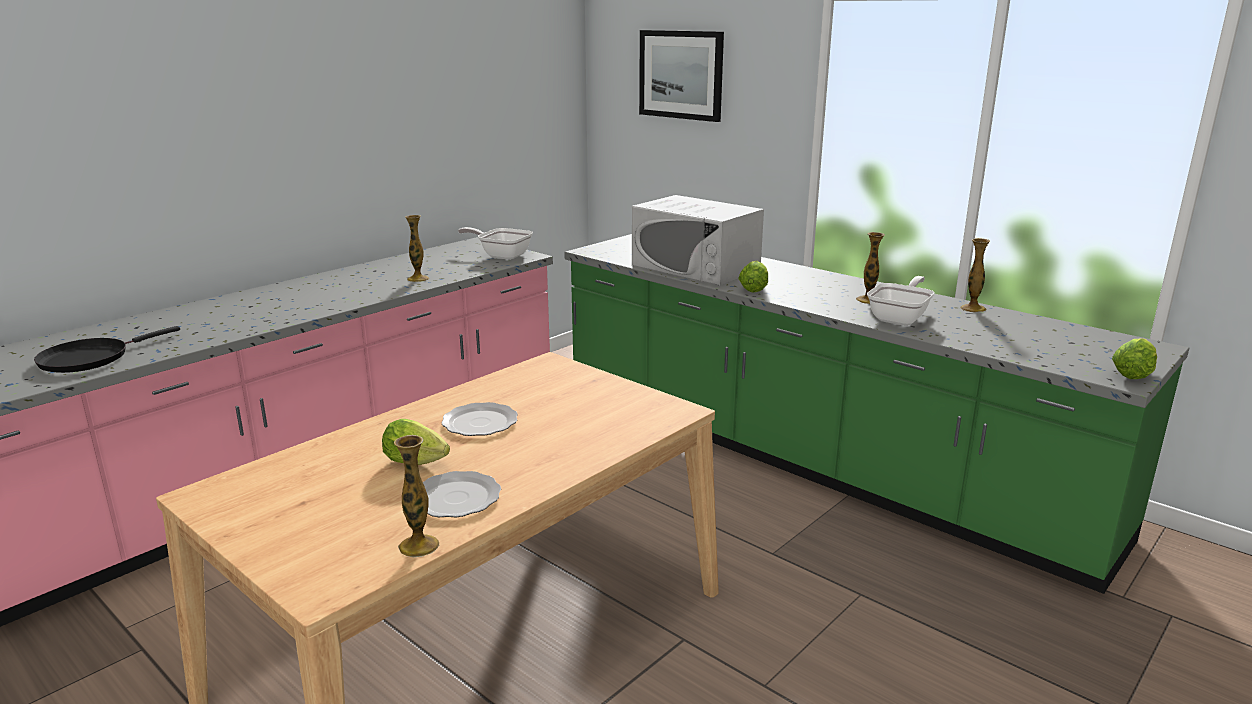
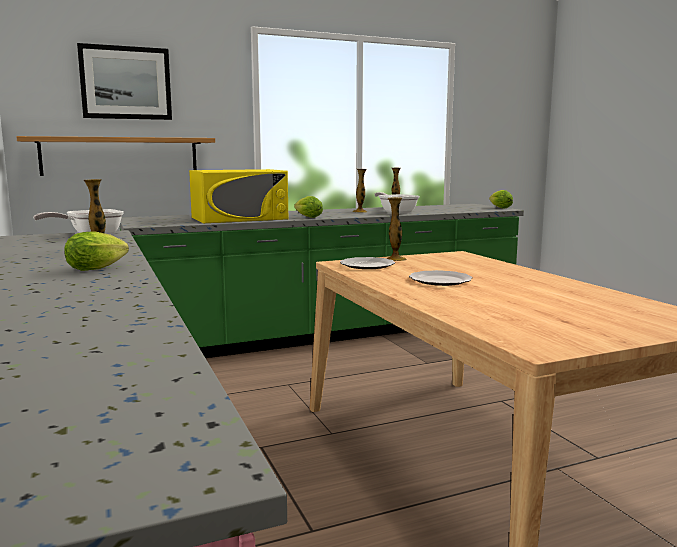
camera: 65 degrees left, 10 degrees down
black frying pan [34,326,180,373] -> none
lettuce [382,419,450,465] -> lettuce moved to [64,231,129,271]
vase [394,435,439,557] -> vase moved to [386,197,407,261]
plate [423,471,501,517] -> plate moved to [340,257,395,269]
white microwave [632,195,764,286] -> yellow microwave [189,169,288,223]
none -> shelf [16,136,215,176]

